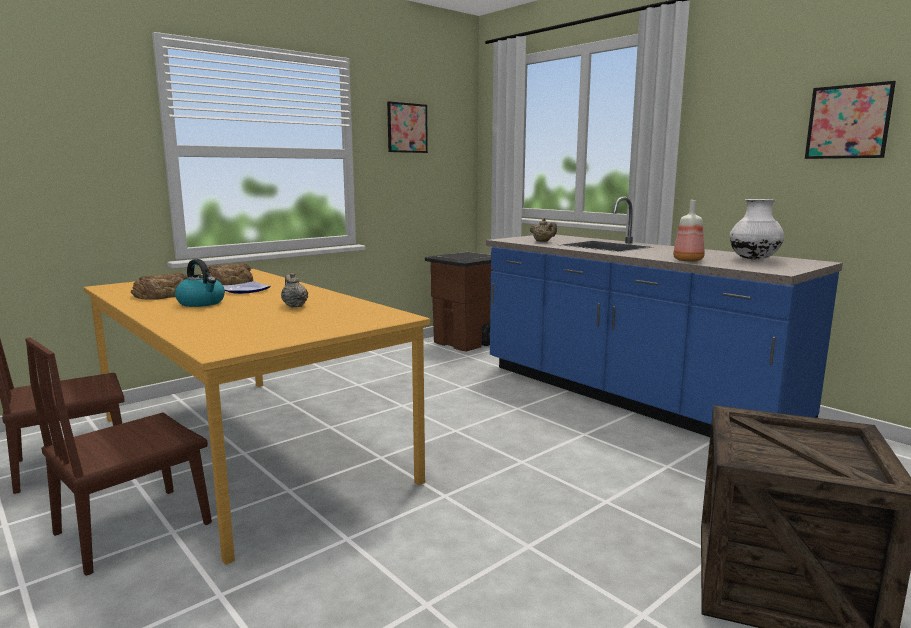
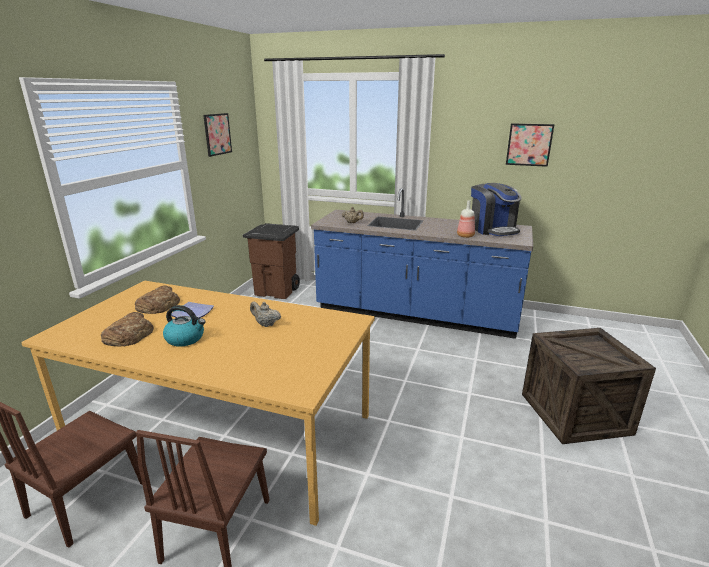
camera: 30 degrees left, 10 degrees up
white vase [729,199,784,260] -> coffee machine [471,183,522,236]

